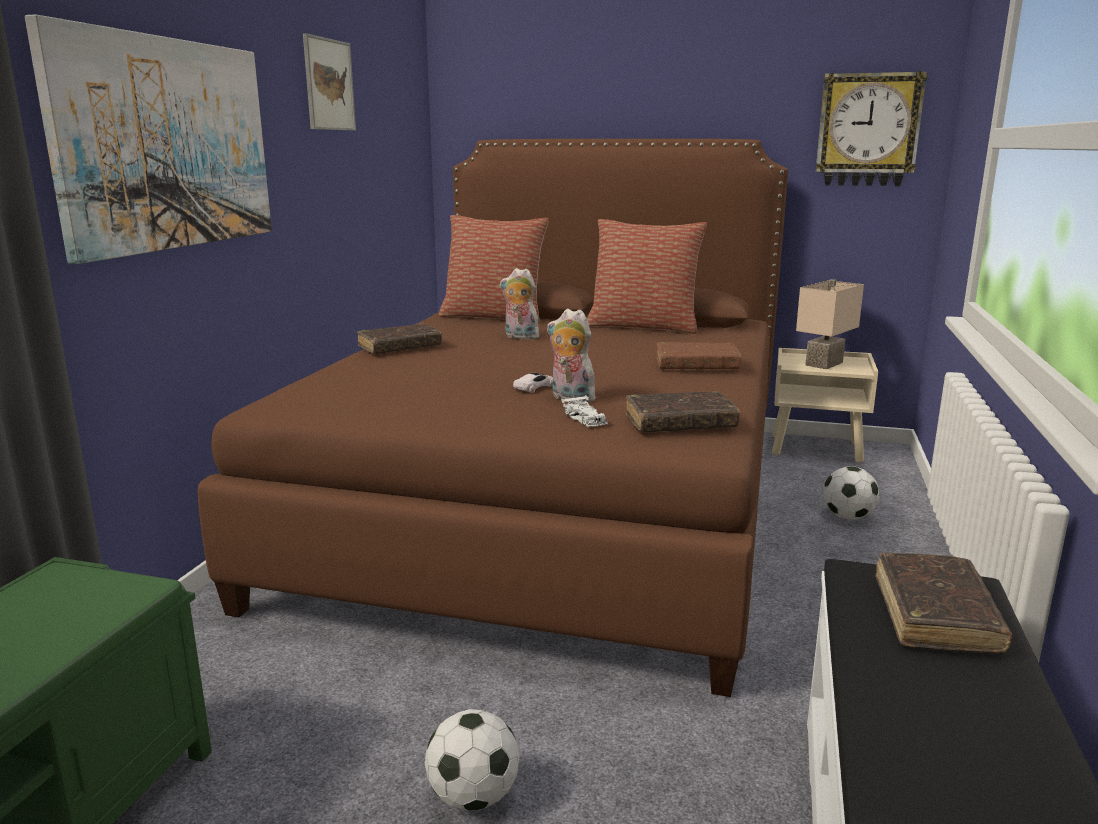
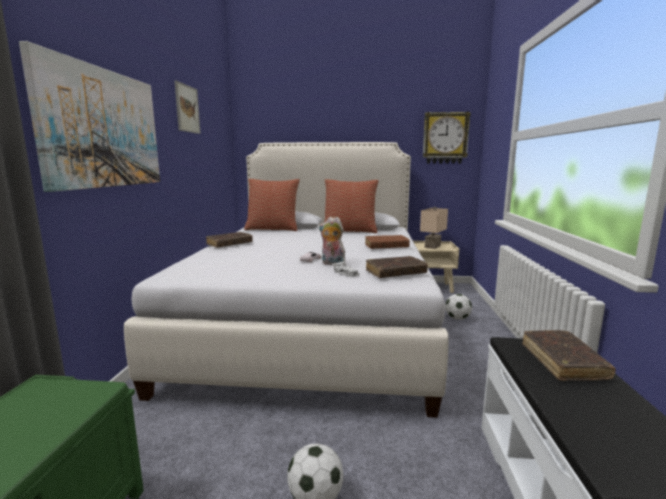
camera: 10 degrees left, 5 degrees down
brown bed [198,139,788,697] -> white bed [124,142,448,418]
plush toy [500,268,539,339] -> none

